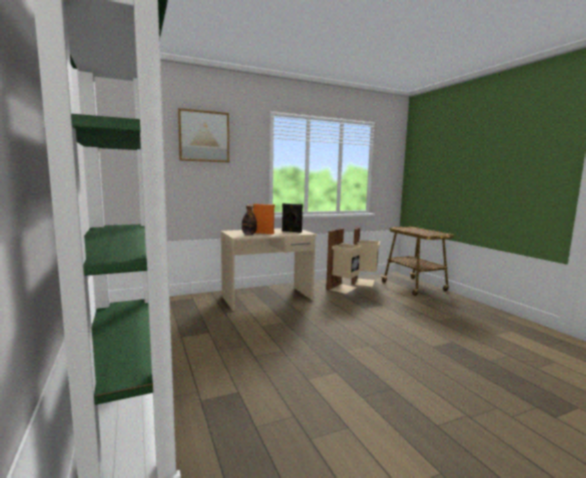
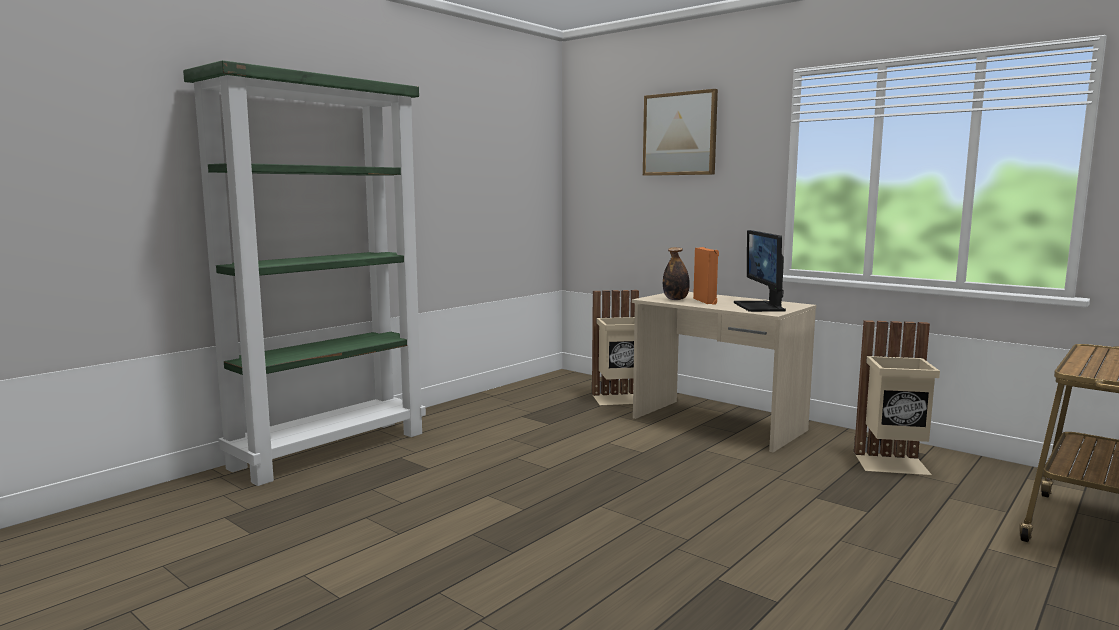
camera: 65 degrees right, 0 degrees up
black speaker [282,203,303,233] -> monitor [734,230,786,312]
beige trash can [351,226,380,287] -> beige trash can moved to [592,290,639,405]

